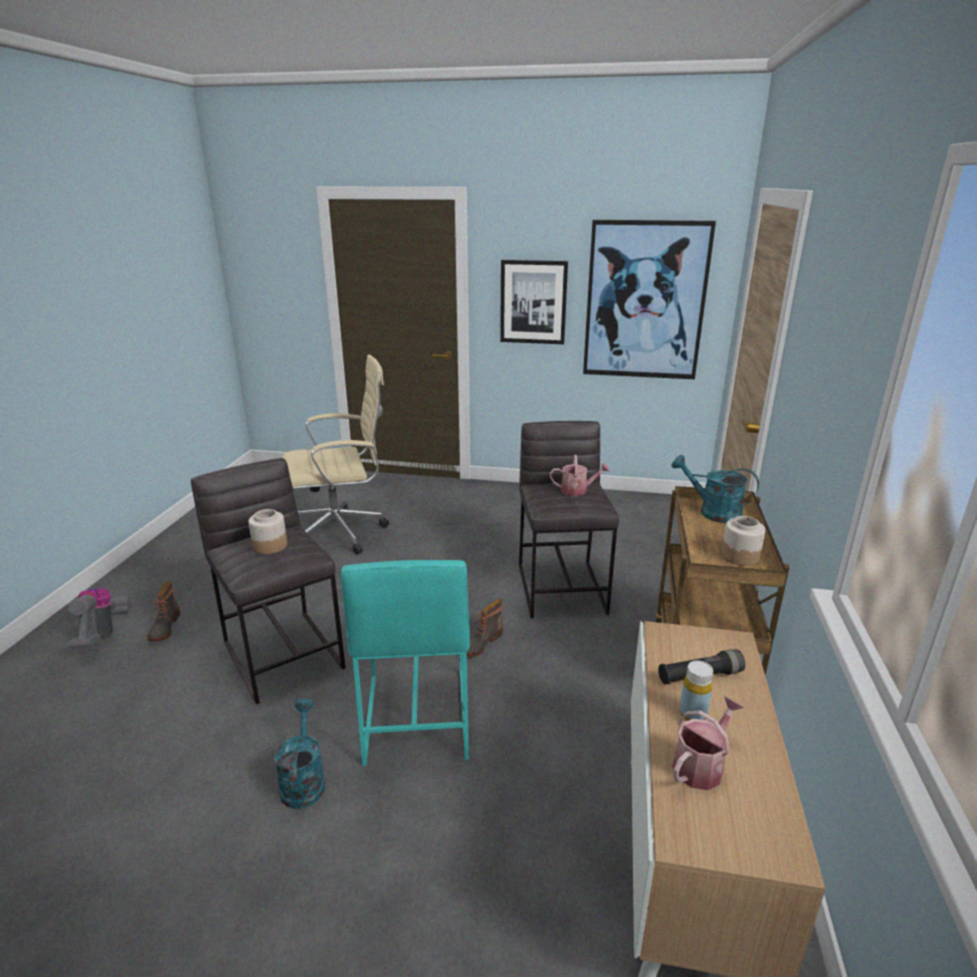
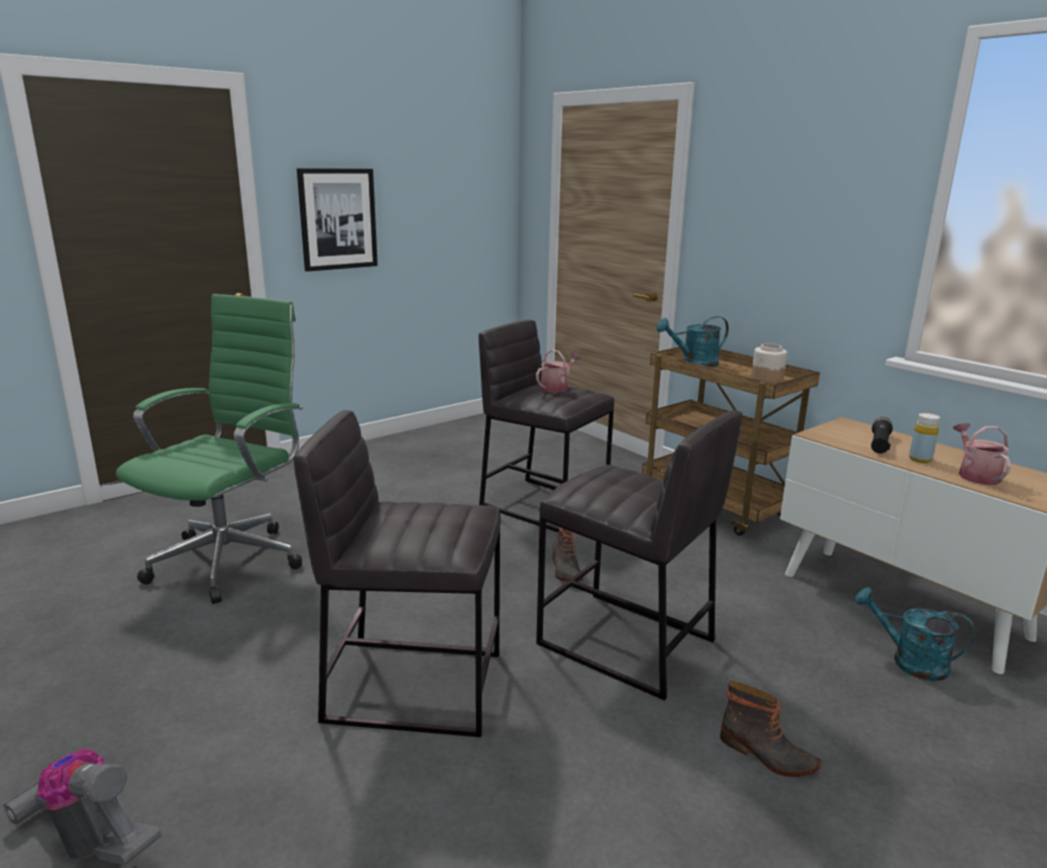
camera: 50 degrees left, 5 degrees down
boot [147,581,180,641] -> boot moved to [720,681,821,777]
jar [248,509,287,554] -> none
turquoise watering can [274,699,325,809] -> turquoise watering can moved to [855,587,975,681]
beige office chair [282,355,389,555] -> green office chair [116,294,303,604]
turquoise stool [341,560,470,766] -> grey stool [536,410,742,701]
picture [583,220,716,379] -> none

